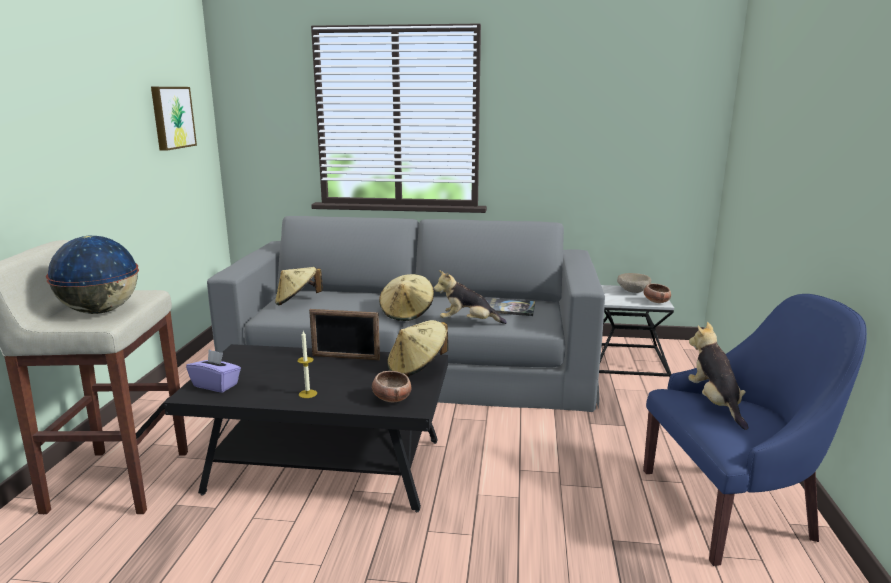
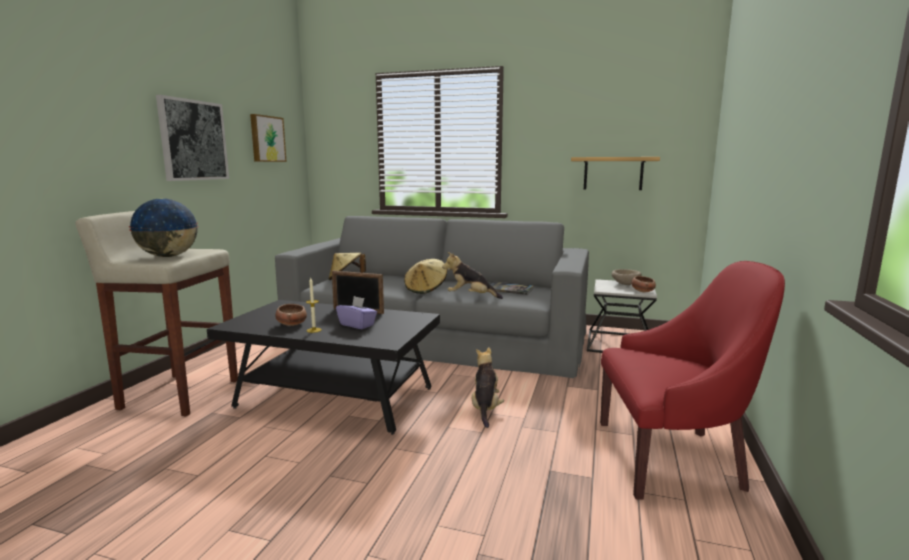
camera: 10 degrees right, 5 degrees down
purple tissue box [186,350,241,393] -> purple tissue box moved to [336,296,377,329]
bowl [372,371,411,402] -> bowl moved to [275,304,307,326]
beige hat [387,320,448,377] -> none
blue armchair [643,294,867,566] -> red armchair [600,261,785,500]
plush toy [688,322,748,430] -> plush toy moved to [472,347,504,428]
none -> picture [156,95,229,181]
none -> shelf [571,157,660,190]

